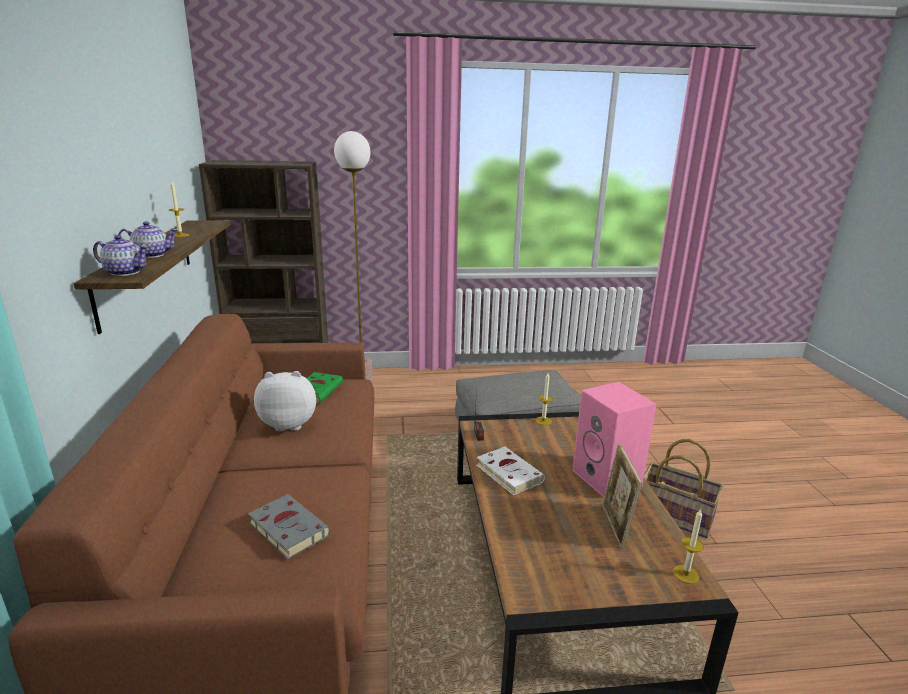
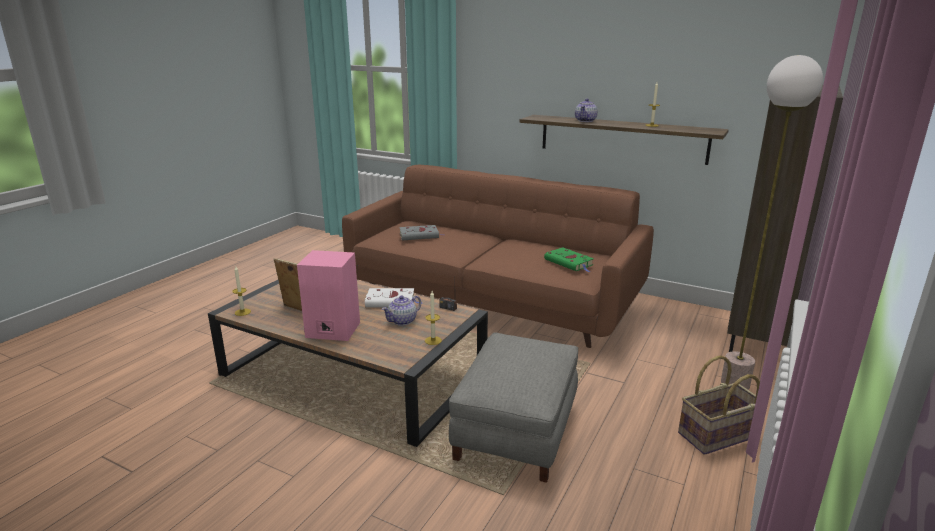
camera: 125 degrees right, 0 degrees up
teapot [93,235,148,276] -> teapot moved to [382,295,421,326]
plush toy [254,371,316,431] -> none
basket [644,439,724,538] -> basket moved to [678,355,760,455]

